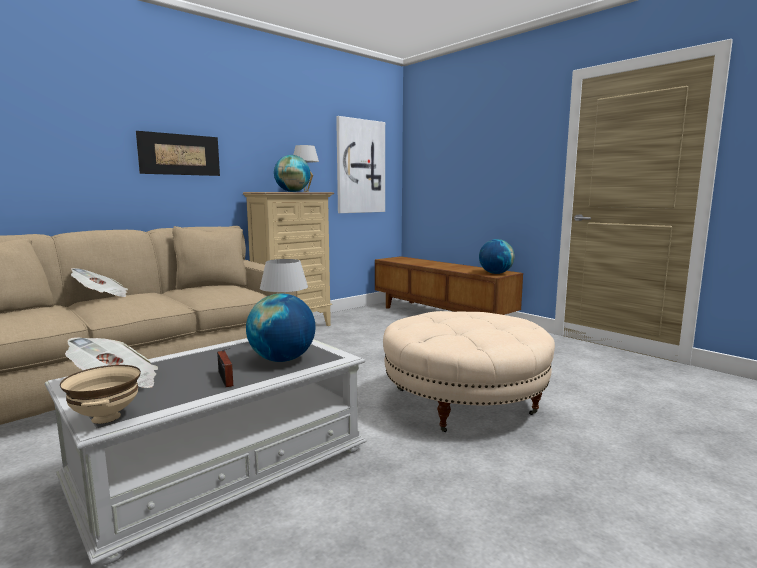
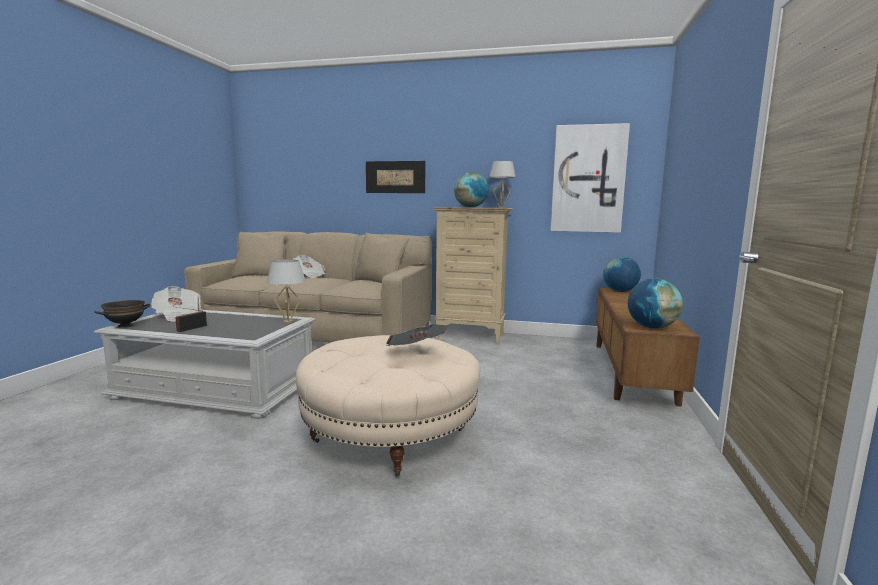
camera: 55 degrees right, 0 degrees up
beige bowl [60,365,141,424] -> black bowl [95,300,151,328]
globe [246,294,316,362] -> globe moved to [603,257,641,292]
none -> newspaper [386,324,447,346]

